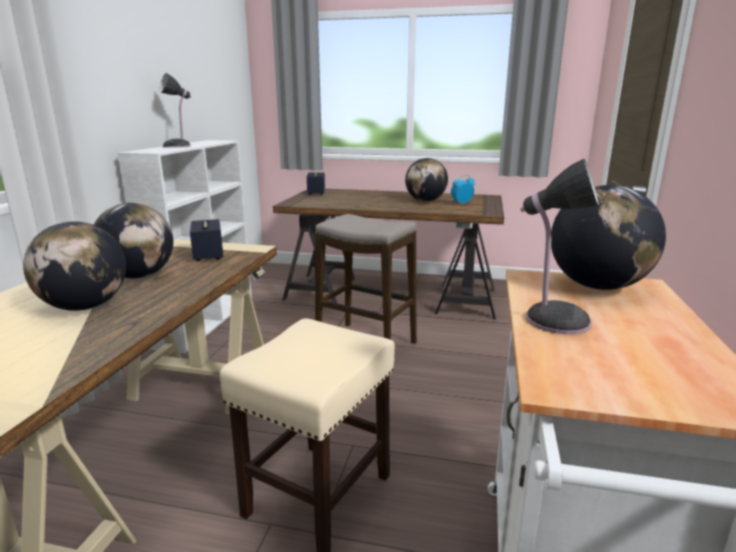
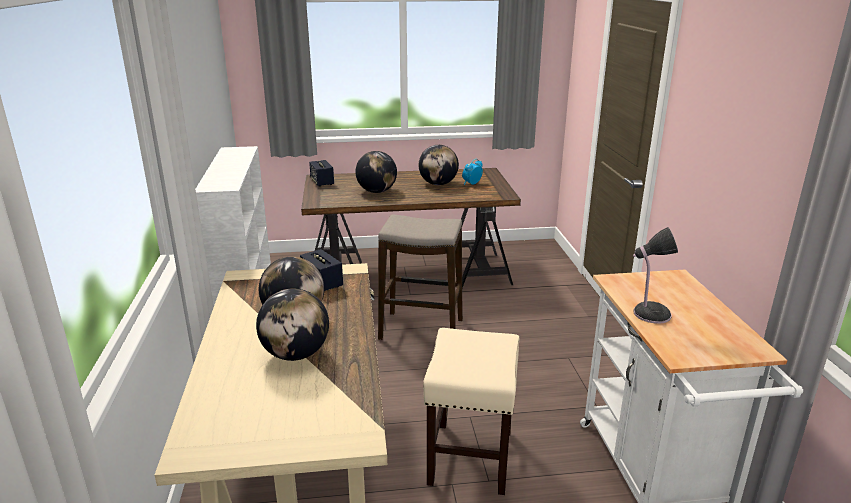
camera: 20 degrees left, 5 degrees up
table lamp [159,73,191,148] -> none
globe [551,185,666,290] -> globe moved to [356,151,397,193]

